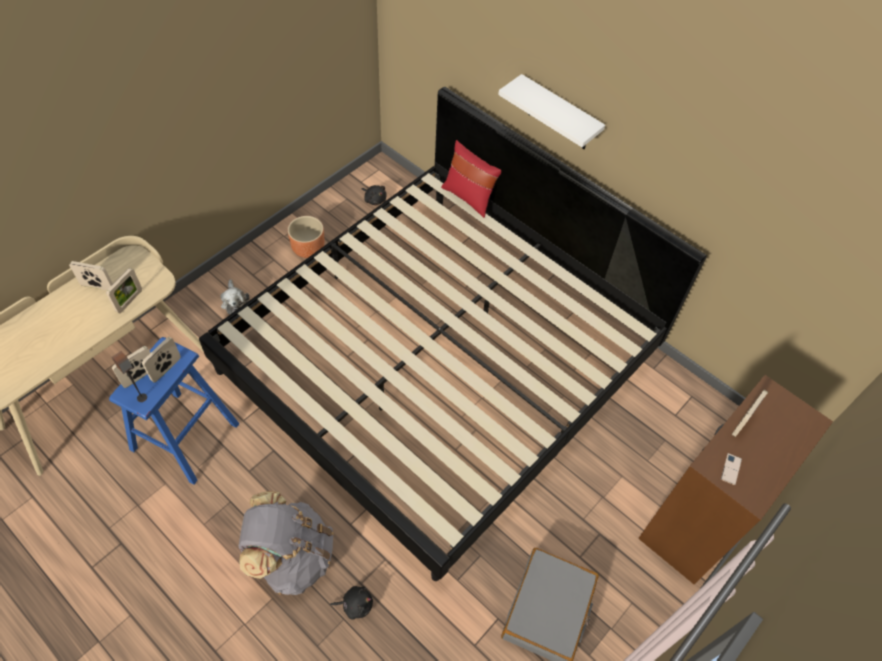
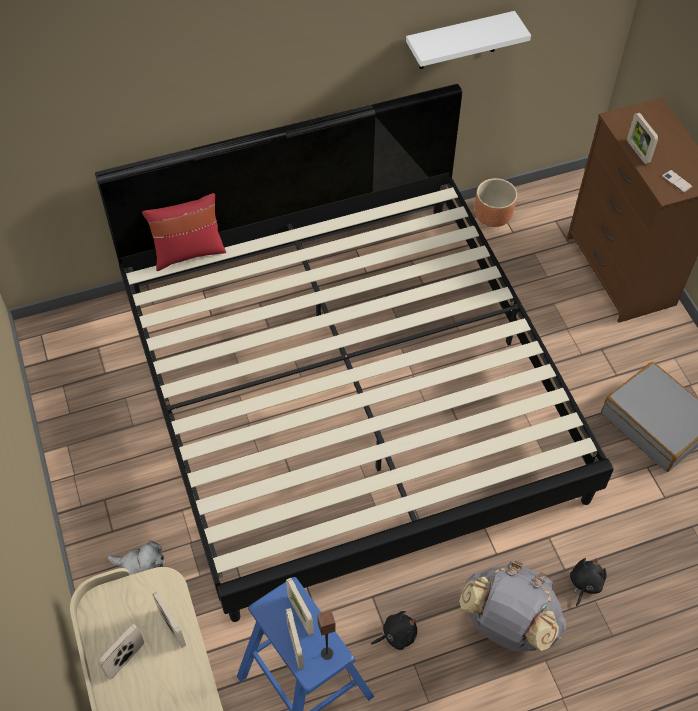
camera: 60 degrees left, 0 degrees up
brown planter [288,216,325,258] -> brown planter moved to [475,178,517,227]
black plush toy [362,185,386,205] -> black plush toy moved to [371,611,417,650]
white shelf [498,74,605,149] -> white shelf moved to [406,11,531,69]

